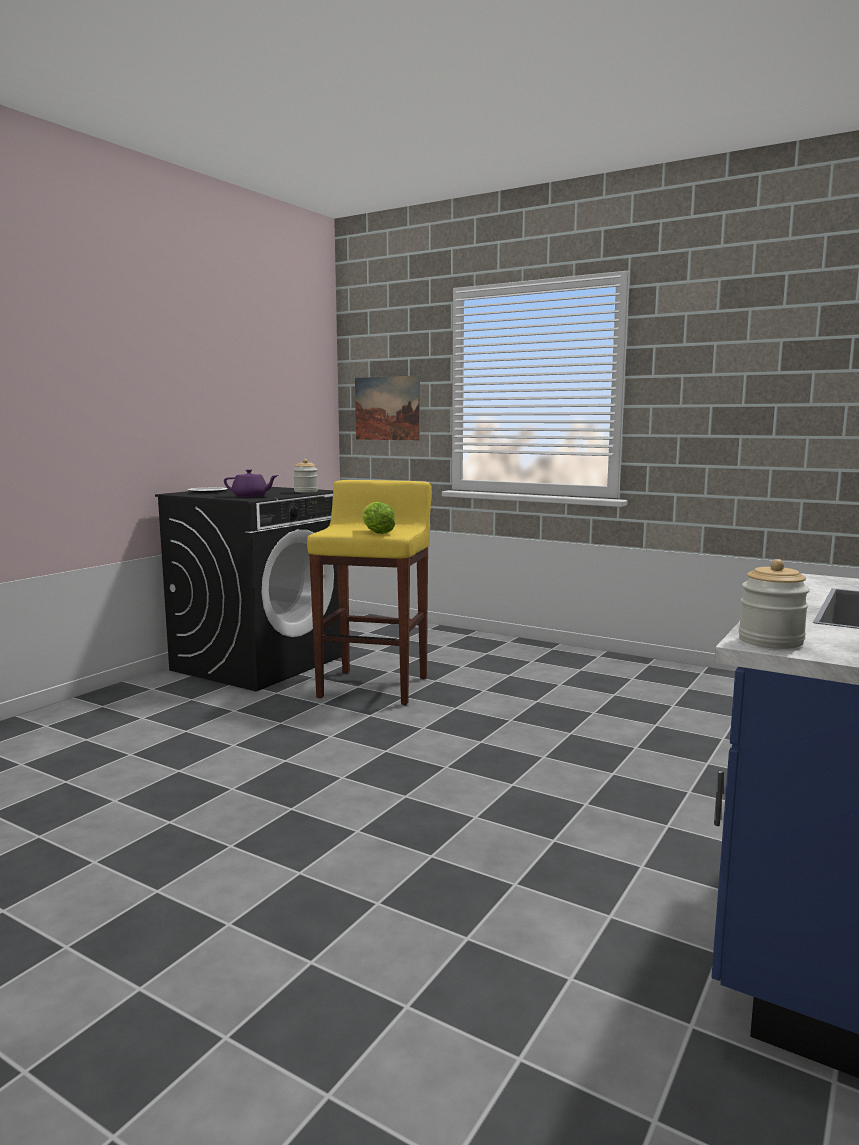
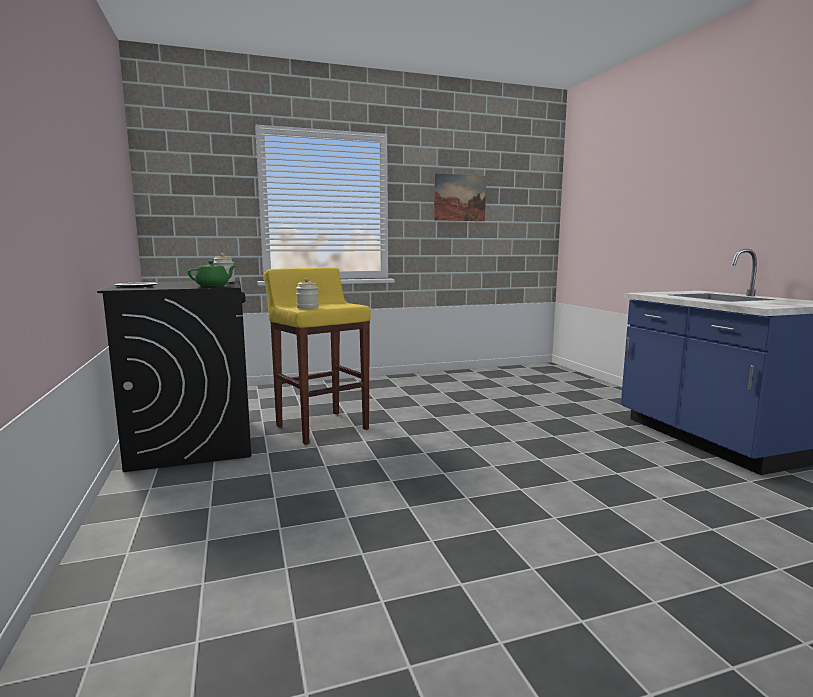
camera: 50 degrees left, 0 degrees up
purple teapot [224,469,278,497] -> green teapot [188,261,235,286]
picture [355,376,420,440] -> picture moved to [434,173,486,221]
lettuce [362,502,395,534] -> none
jar [739,559,810,649] -> jar moved to [296,278,319,309]

